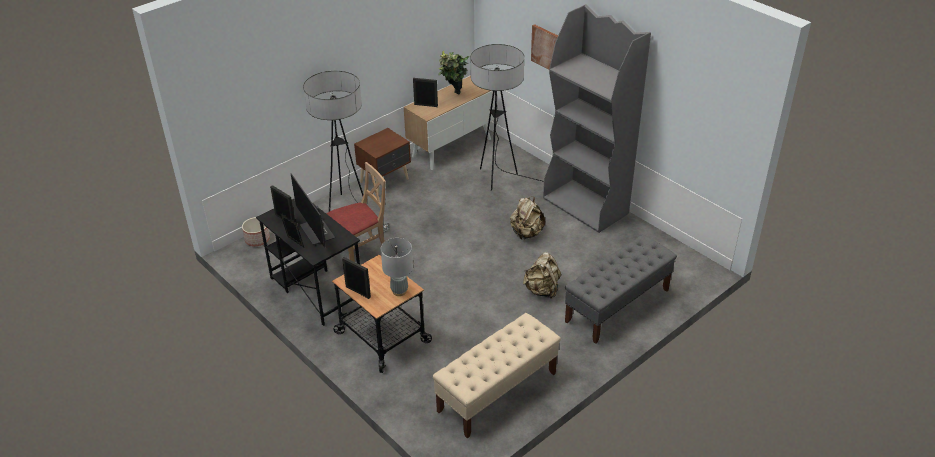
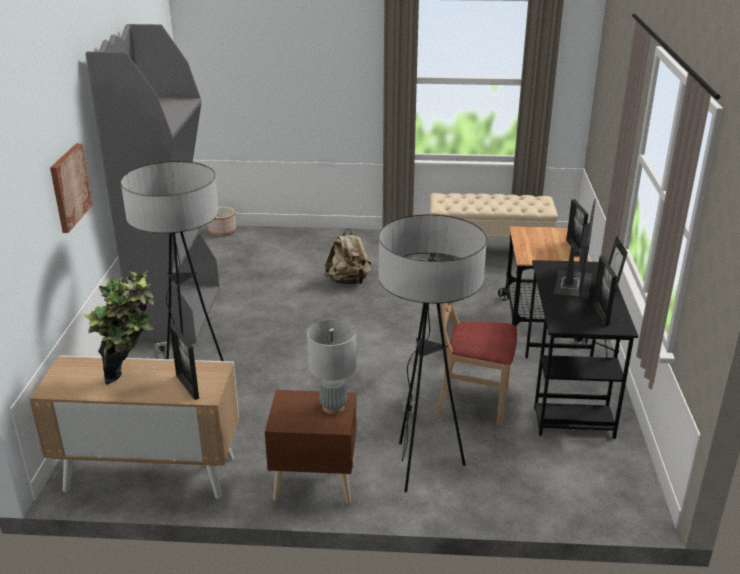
camera: 135 degrees left, 10 degrees down
planter [242,217,270,246] -> planter moved to [208,207,236,236]
grey table lamp [381,238,413,296] -> grey table lamp moved to [307,320,356,414]
beige backpack [510,196,545,240] -> none
grey bench [565,235,677,344] -> none

